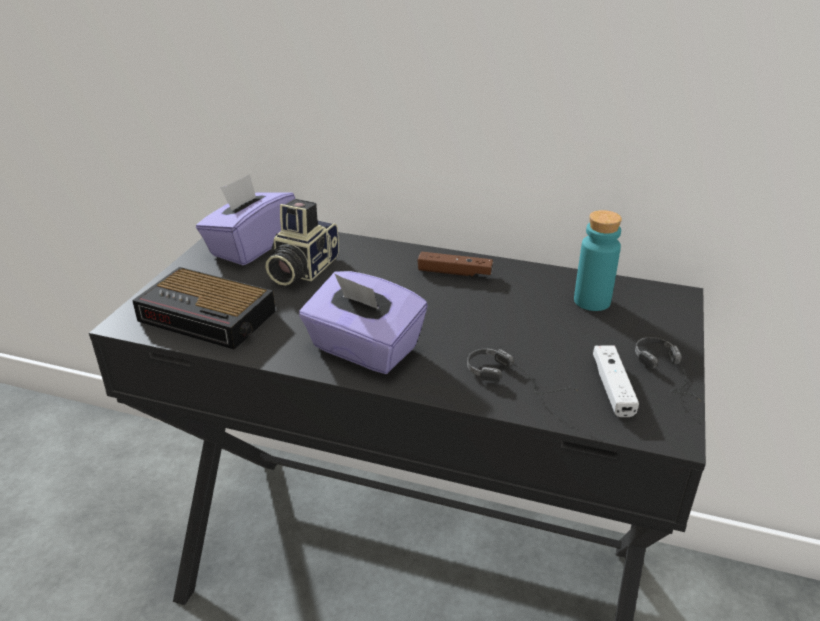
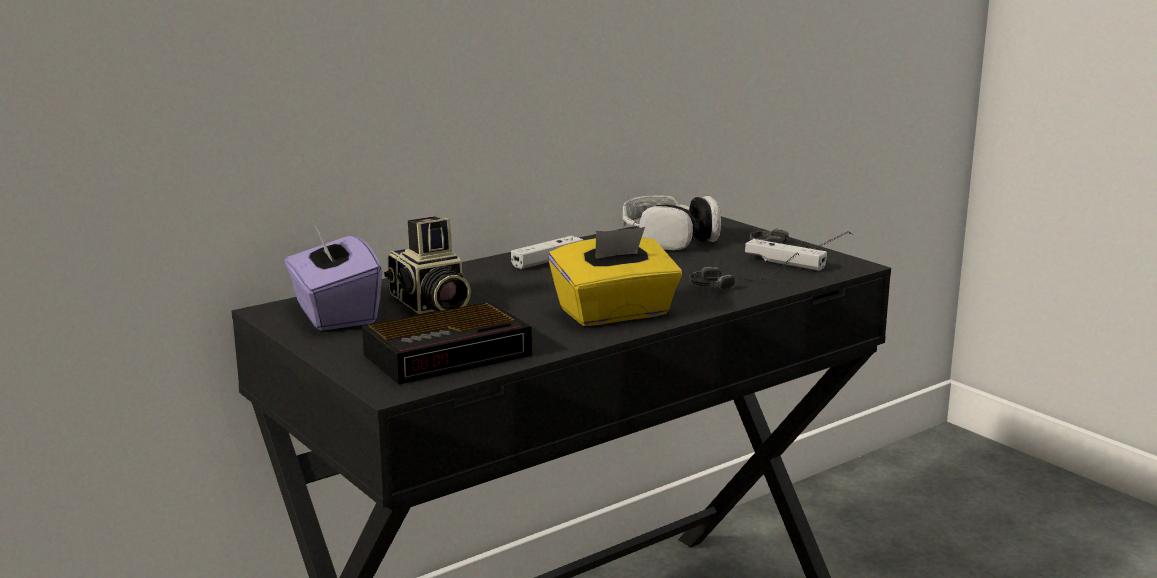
camera: 55 degrees left, 15 degrees down
purple tissue box [299,271,428,374] -> yellow tissue box [548,227,682,326]
brown game controller [418,252,493,276] -> white game controller [511,236,583,269]
turquoise bottle [574,210,622,311] -> headphones [623,195,721,250]

